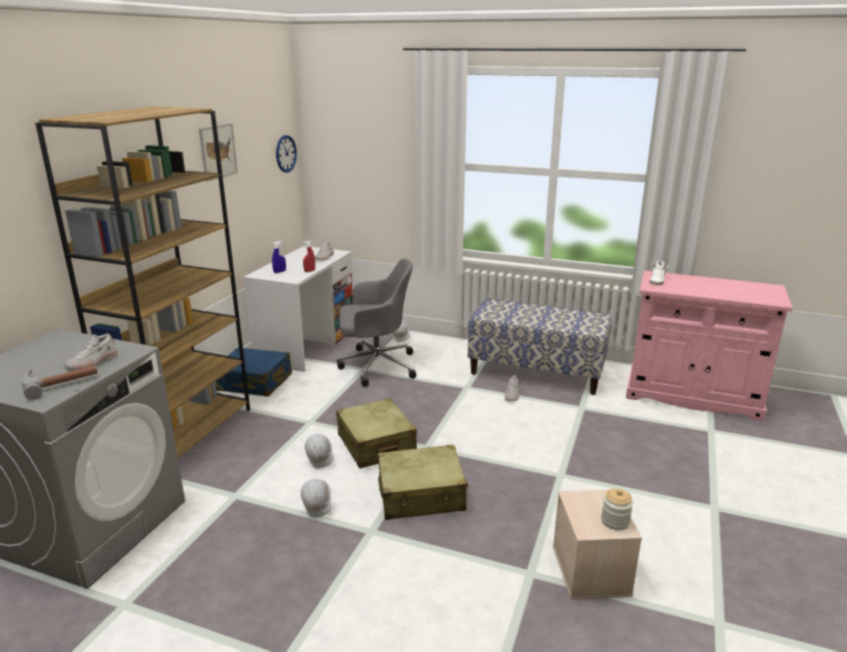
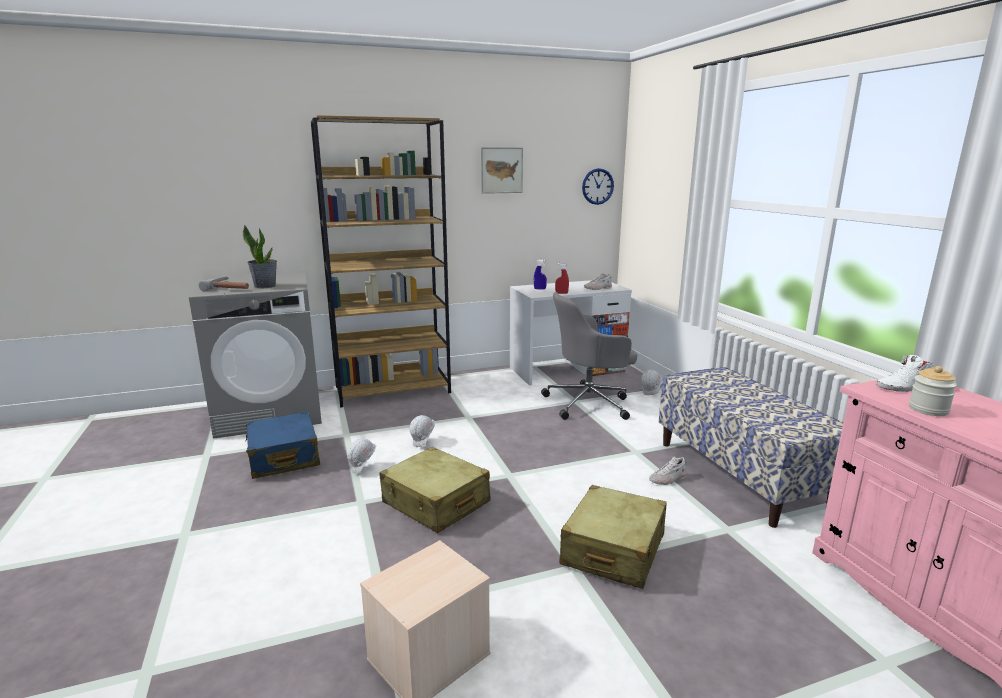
camera: 50 degrees right, 5 degrees down
white shoe [64,333,118,370] -> potted plant [242,225,277,288]
blue suitcase [215,348,292,397] -> blue suitcase moved to [245,411,320,479]
beige suitcase [336,398,417,468] -> beige suitcase moved to [560,485,667,589]
grey office chair [337,258,416,387] -> grey office chair turned 120 degrees clockwise [541,292,637,420]
jar [601,488,633,530] -> jar moved to [909,366,957,416]

